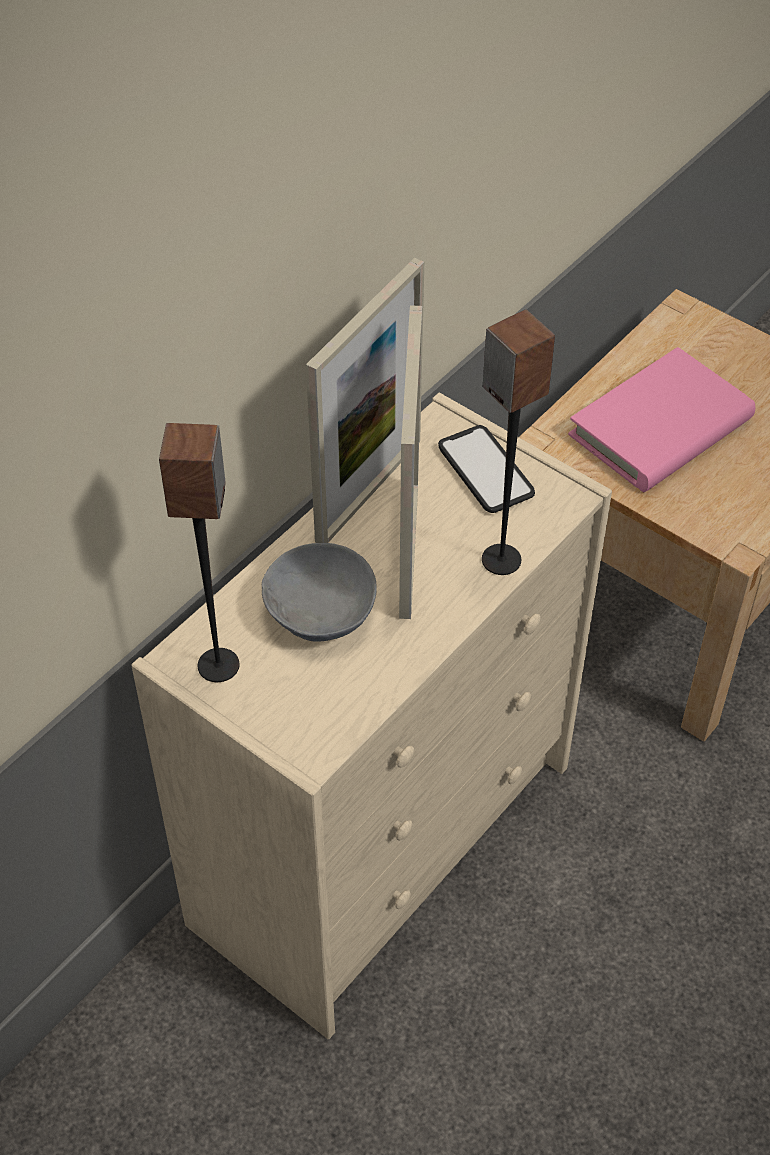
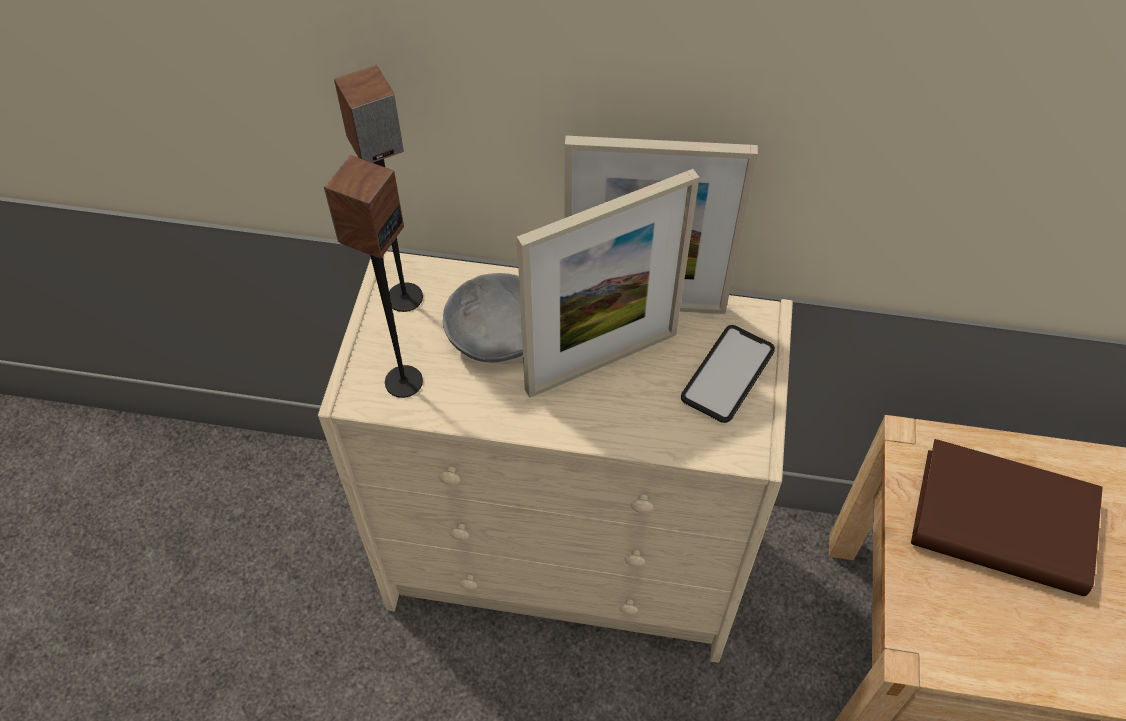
camera: 60 degrees right, 5 degrees up
speaker [482,309,555,575] -> speaker moved to [324,155,423,398]
pink book [568,347,755,492] -> brown book [911,439,1102,596]

